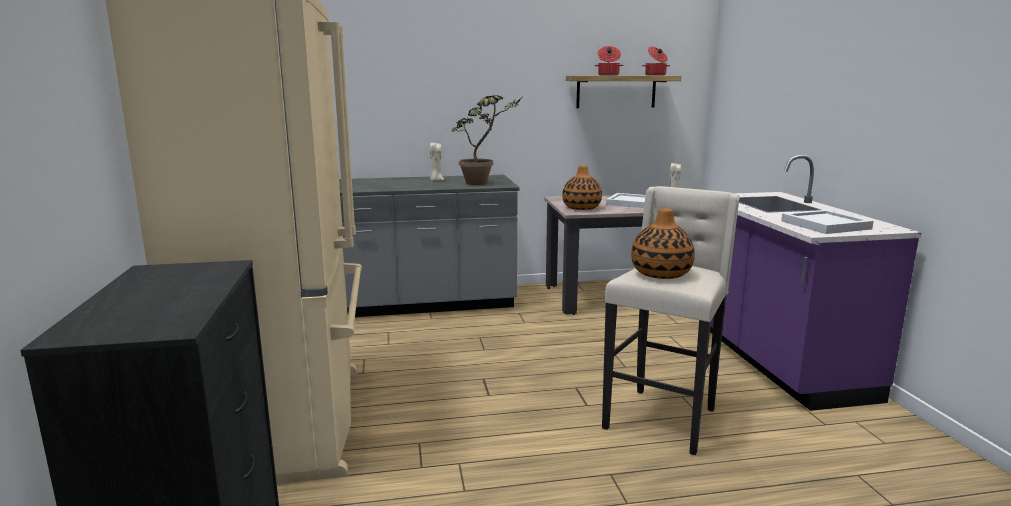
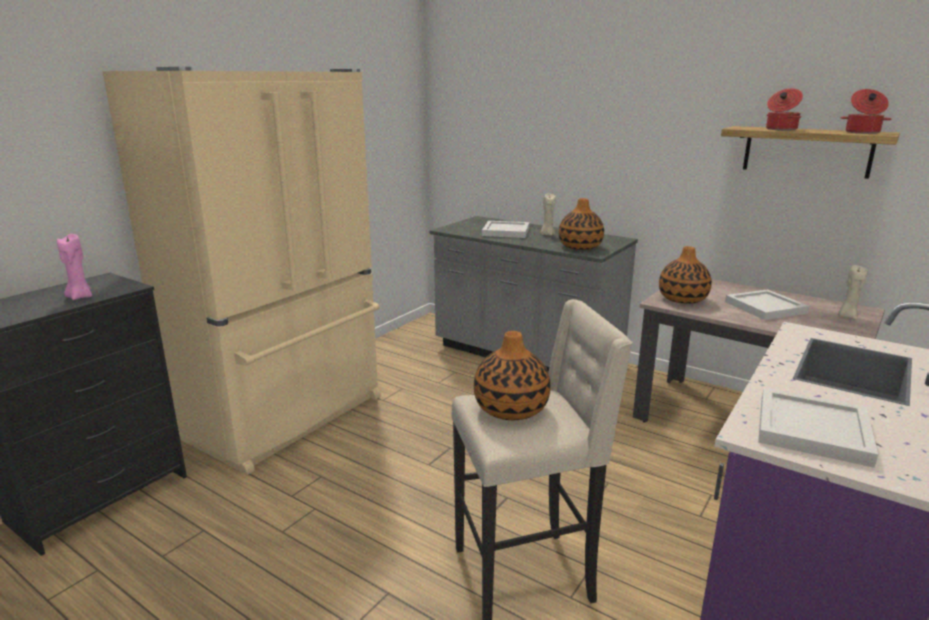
camera: 45 degrees right, 5 degrees up
potted plant [451,95,521,185] -> vase [559,198,604,250]
none -> pink candle [57,234,92,300]
none -> white tray [482,221,529,238]

